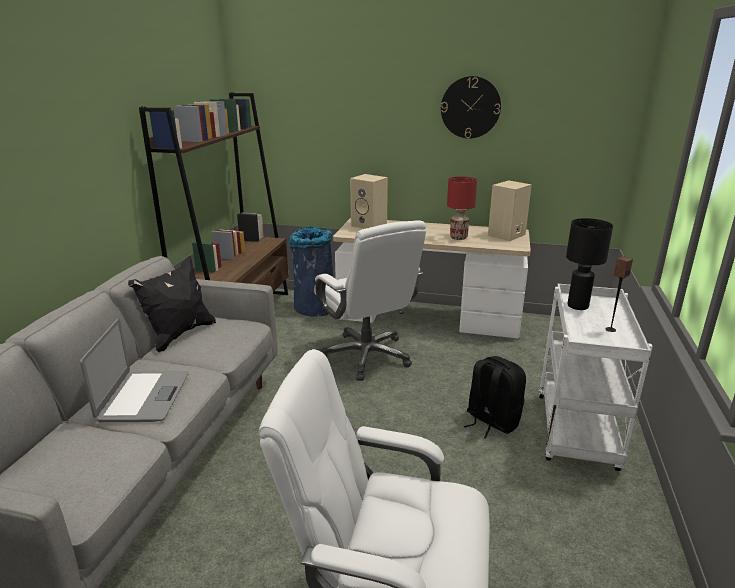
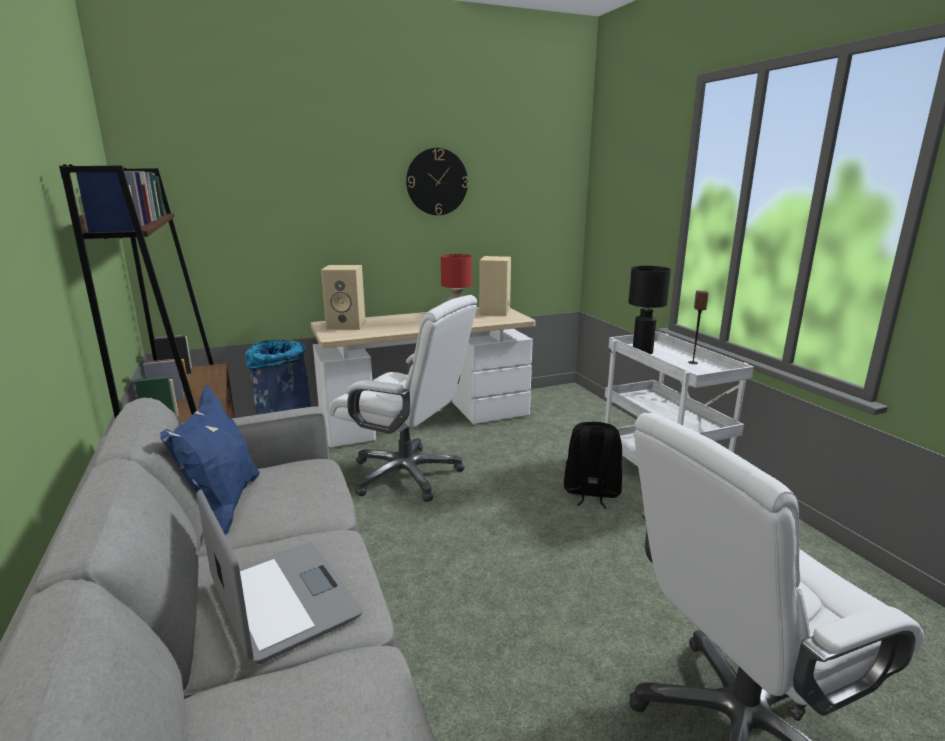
camera: 35 degrees left, 5 degrees down
black pillow [128,256,216,352] -> blue pillow [160,385,260,535]

